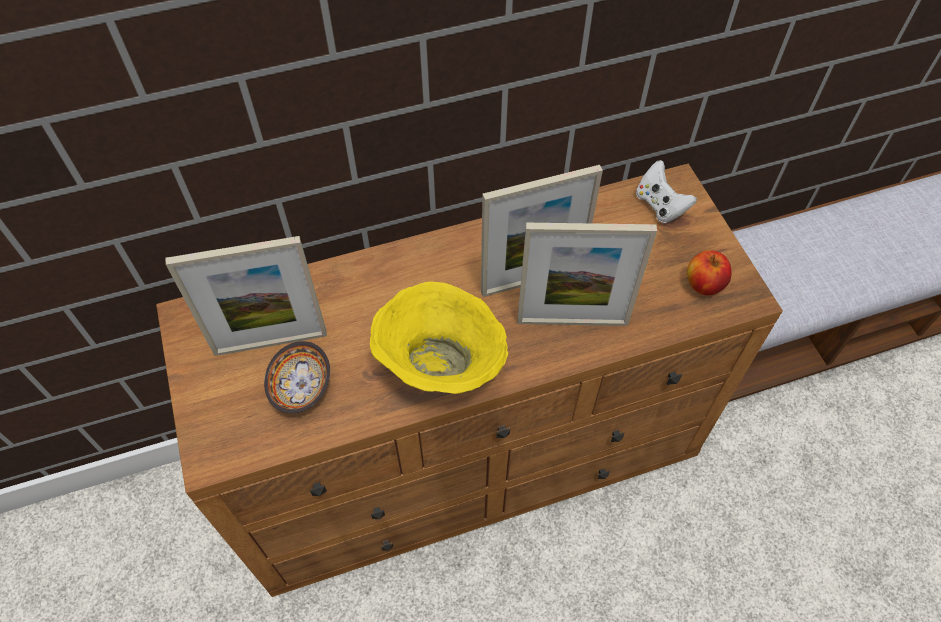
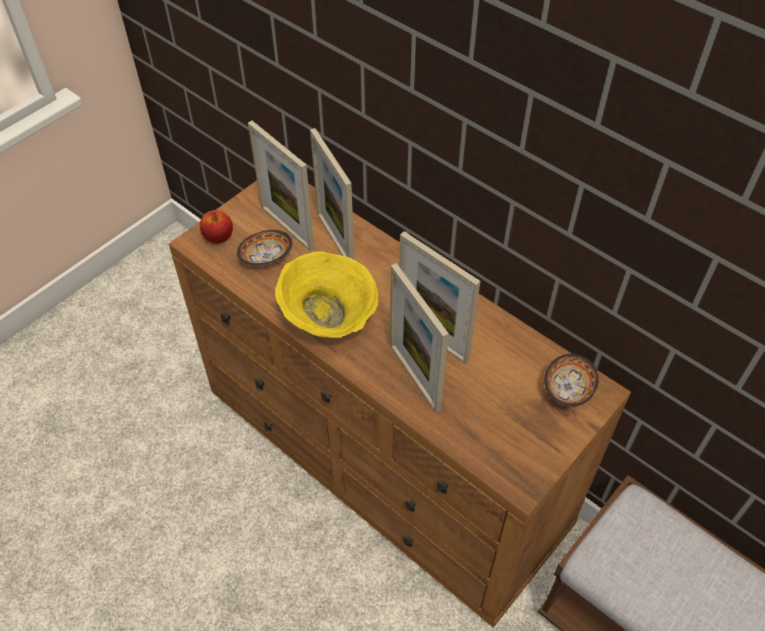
camera: 60 degrees right, 5 degrees down
white game controller [636,160,697,223] -> bowl [544,354,599,407]
apple [687,250,732,295] -> apple moved to [200,210,233,244]
none -> picture frame [310,128,354,260]

